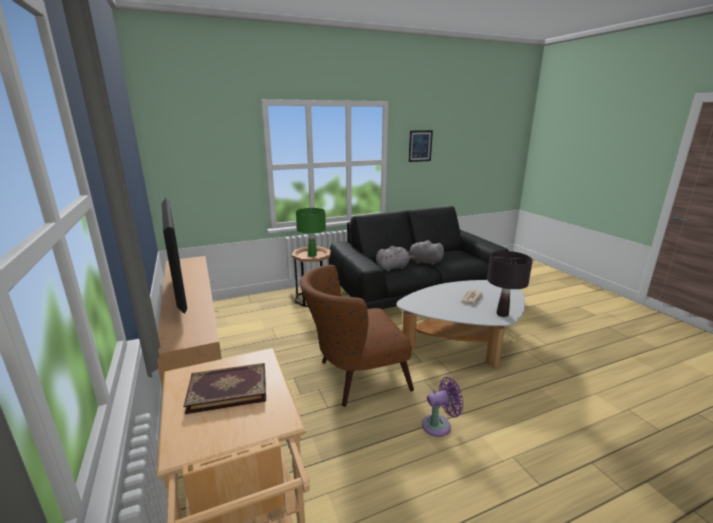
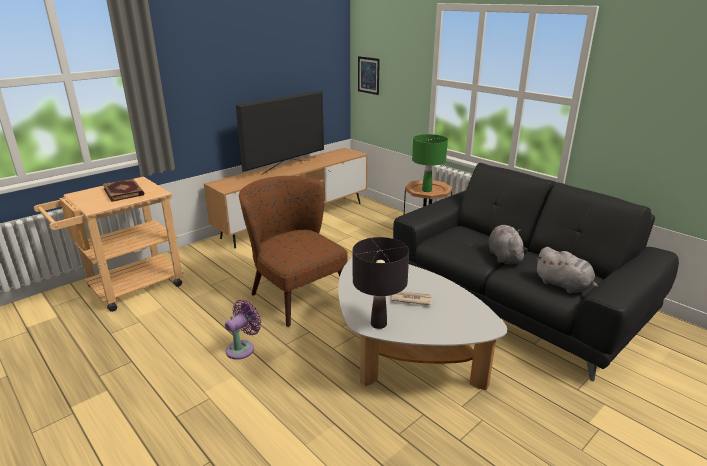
camera: 70 degrees right, 5 degrees up
grey plush toy [376,246,417,271] -> grey plush toy moved to [536,247,598,294]
picture [409,130,433,162] -> picture moved to [358,56,380,95]
purple fan [422,377,463,437] -> purple fan turned 105 degrees counterclockwise [225,300,261,360]

